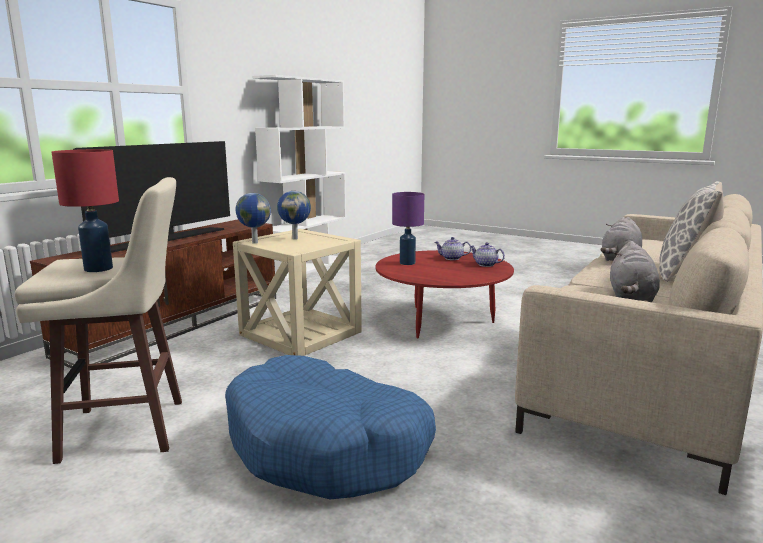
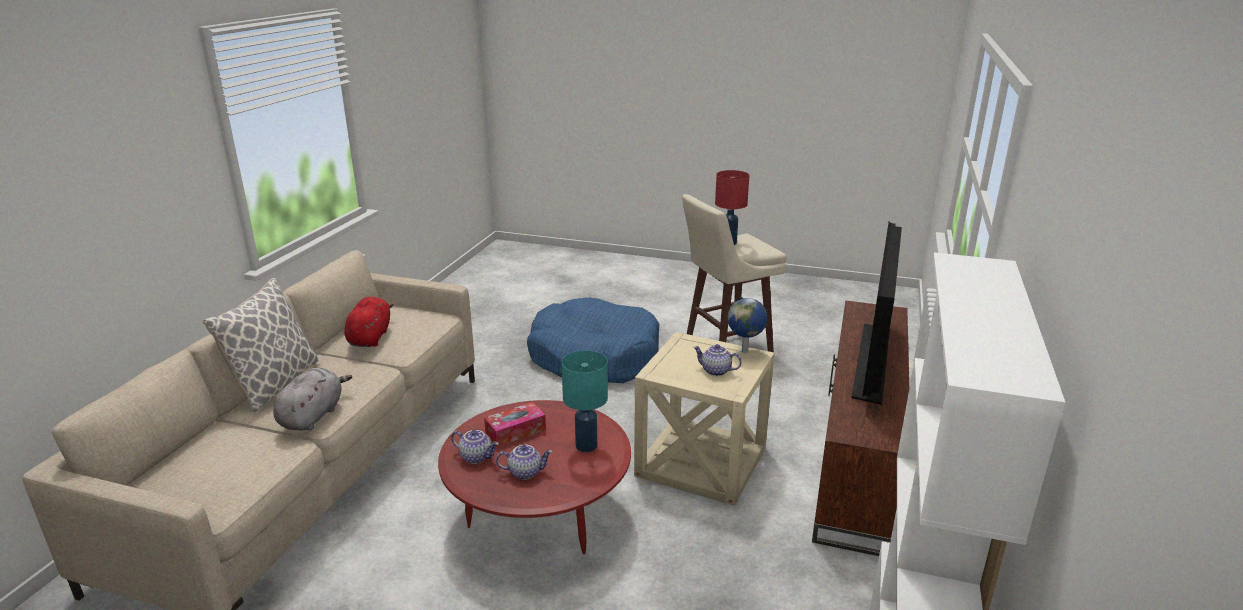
camera: 165 degrees right, 10 degrees up
globe [277,191,311,240] -> teapot [693,344,742,376]
purple table lamp [392,192,424,265] -> turquoise table lamp [562,350,608,452]
grey plush toy [610,241,660,302] -> red plush toy [344,297,394,347]
none -> tissue box [484,402,546,447]

